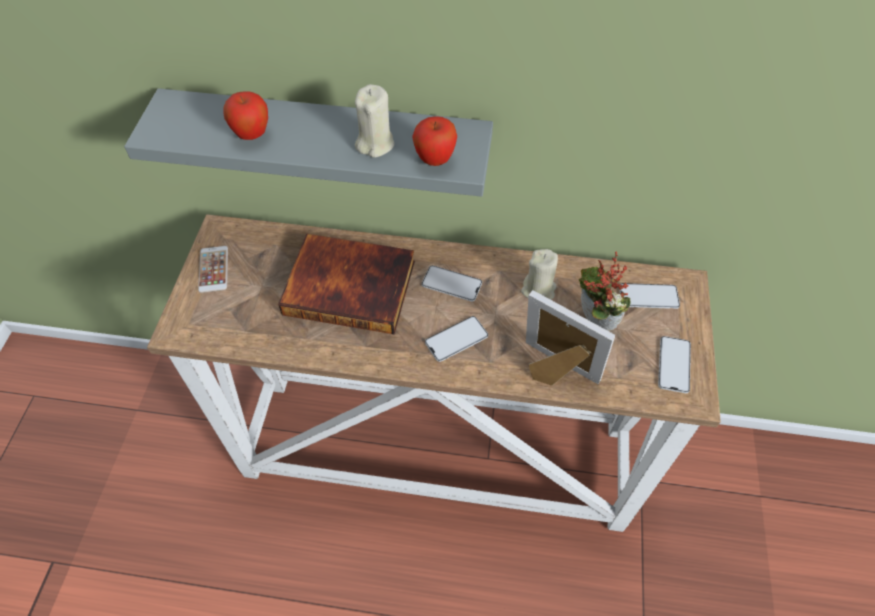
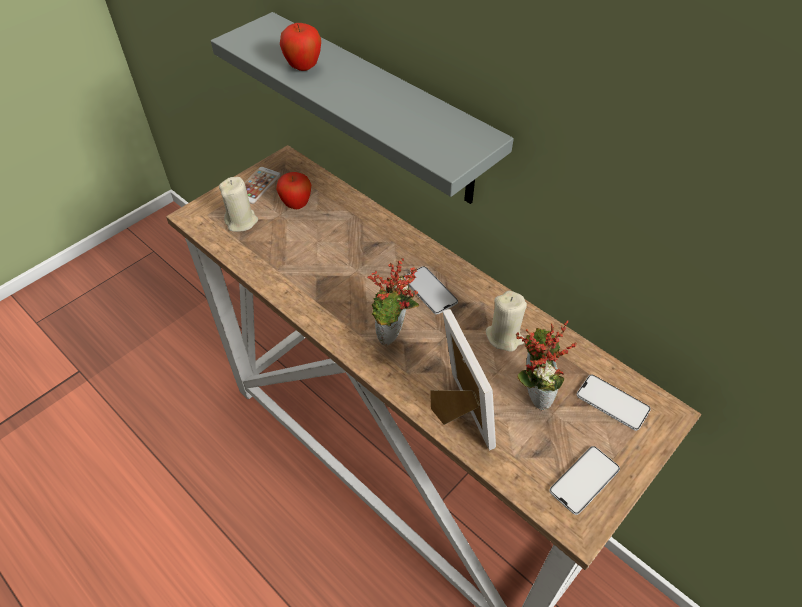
camera: 35 degrees right, 5 degrees down
book [278,234,415,334] -> none
beige candle [355,84,395,158] -> beige candle moved to [219,177,258,232]
apple [412,116,457,166] -> apple moved to [276,172,311,209]
phone [425,316,488,362] -> potted plant [368,258,419,346]

